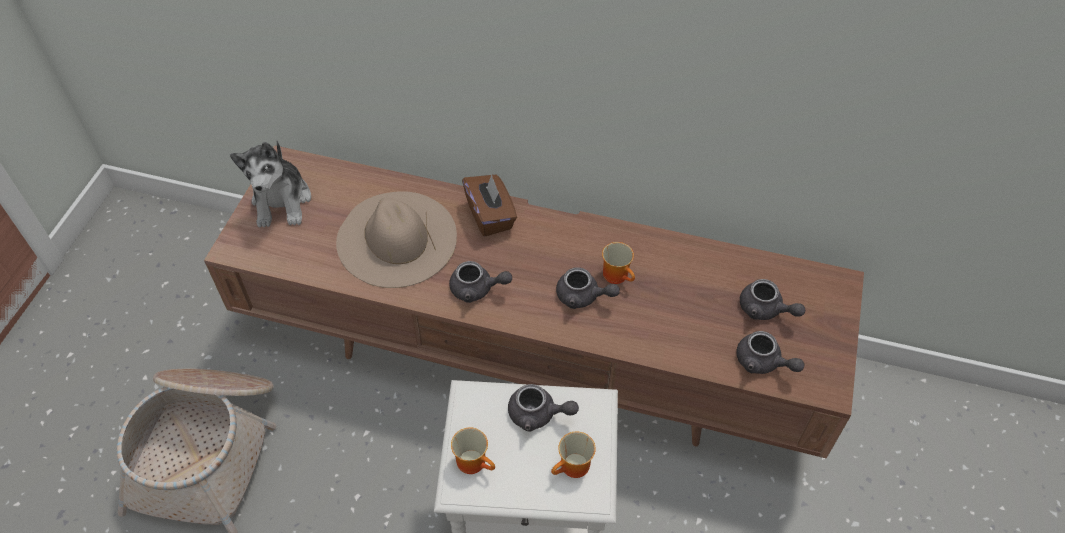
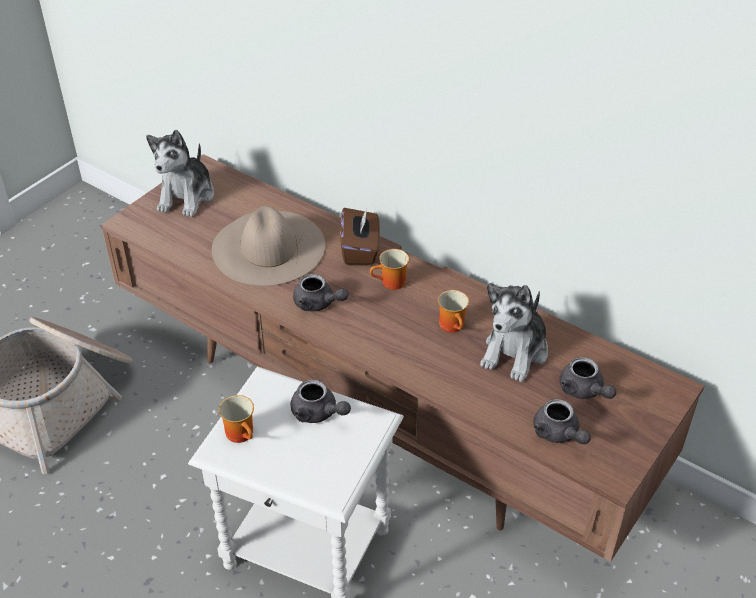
camera: 20 degrees right, 10 degrees down
mug [551,431,595,478] -> mug moved to [370,249,409,290]
grey teapot [556,267,620,309] -> none
none -> plush toy [480,283,548,382]

